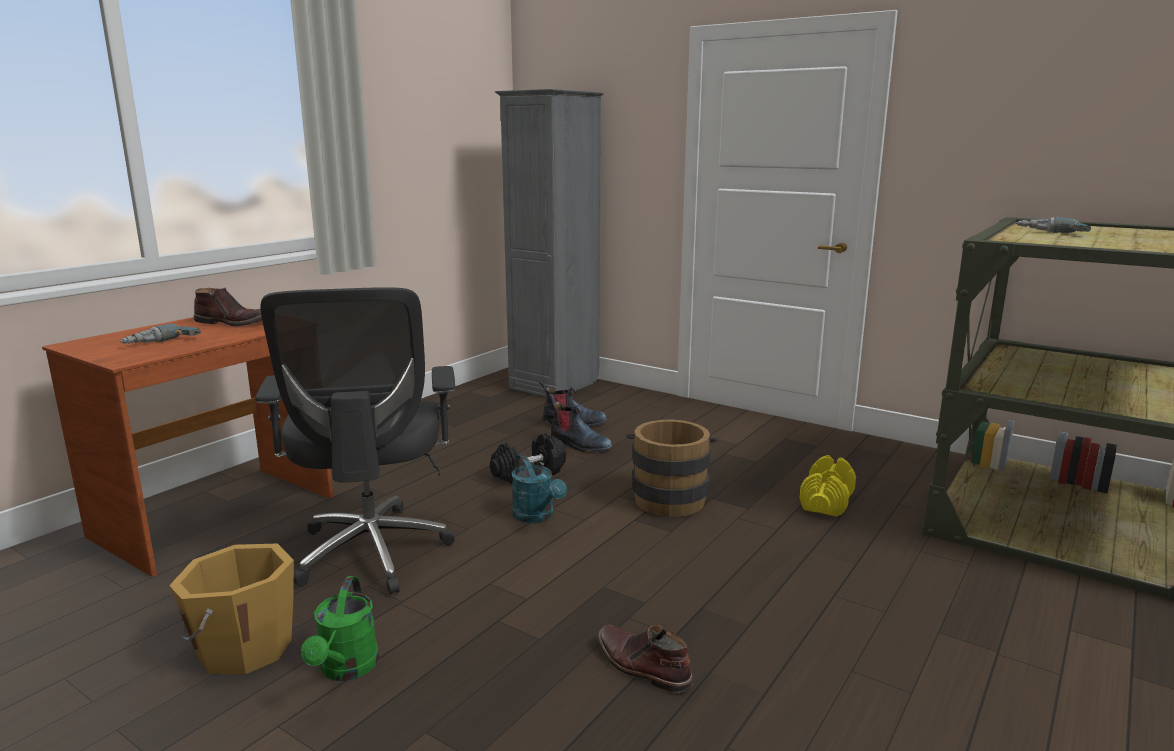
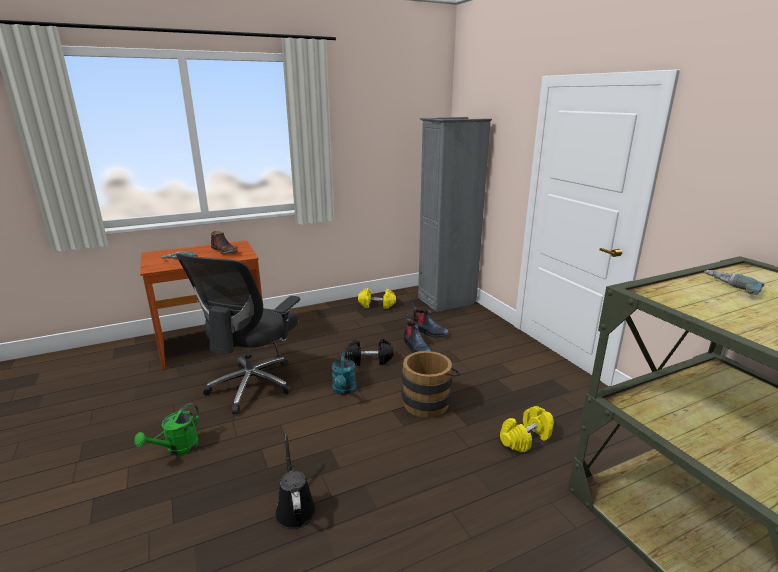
camera: 30 degrees right, 5 degrees up
orange bucket [169,544,294,674] -> none
brown boot [598,625,693,693] -> black watering can [275,435,316,529]
none -> yellow dumbbell [358,288,396,309]

